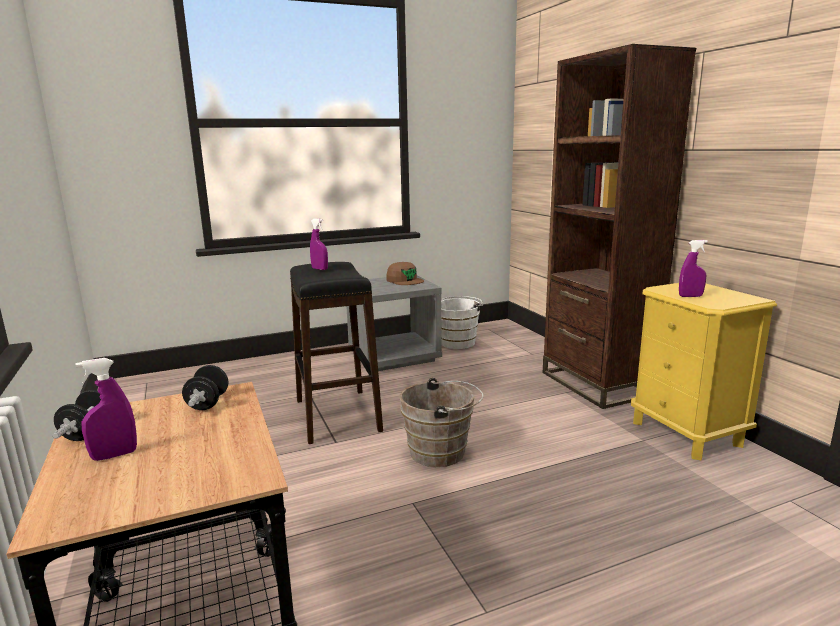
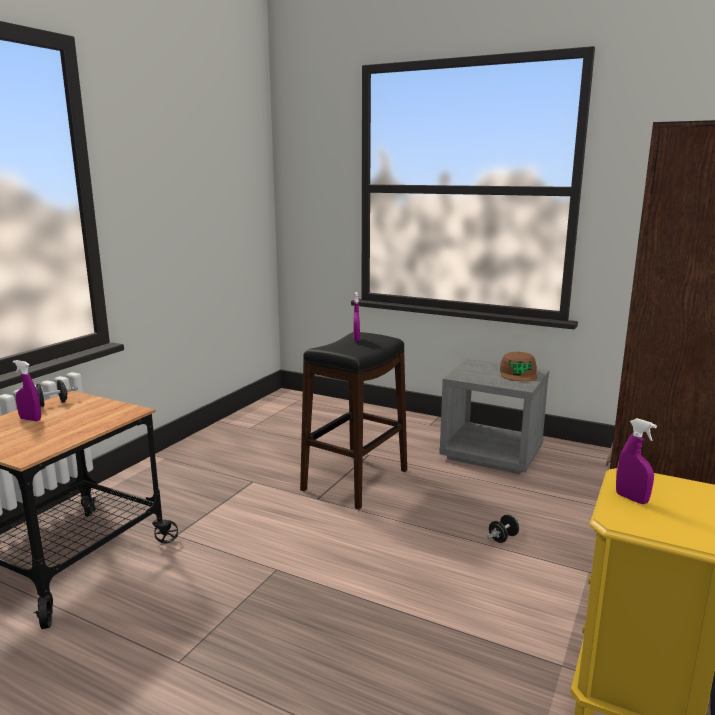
camera: 50 degrees right, 0 degrees up
black dumbbell [182,365,228,410] -> black dumbbell moved to [487,514,519,543]
brown bucket [399,378,484,467] -> none
white bucket [441,296,483,349] -> none

